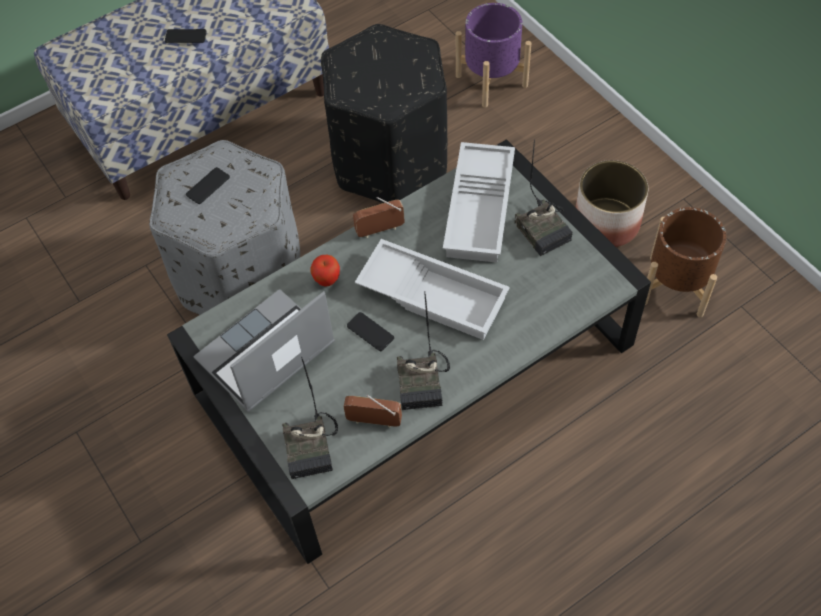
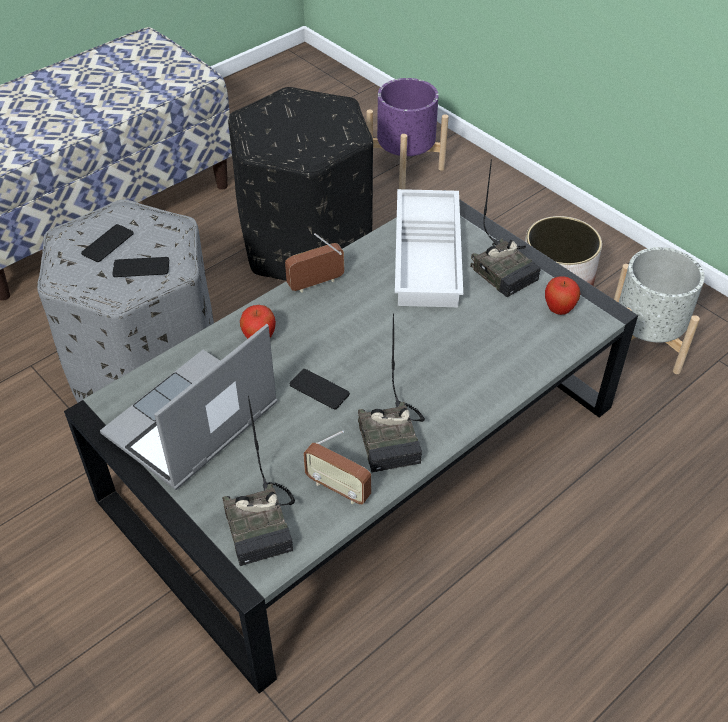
camera: 10 degrees left, 10 degrees down
phone [165,29,206,43] -> phone moved to [112,257,169,277]
radio [344,395,402,428] -> radio turned 150 degrees counterclockwise [303,431,371,504]
white tray [355,239,510,340] -> none
brown planter [645,207,726,317] -> grey planter [614,247,705,374]
none -> apple [545,276,581,315]

